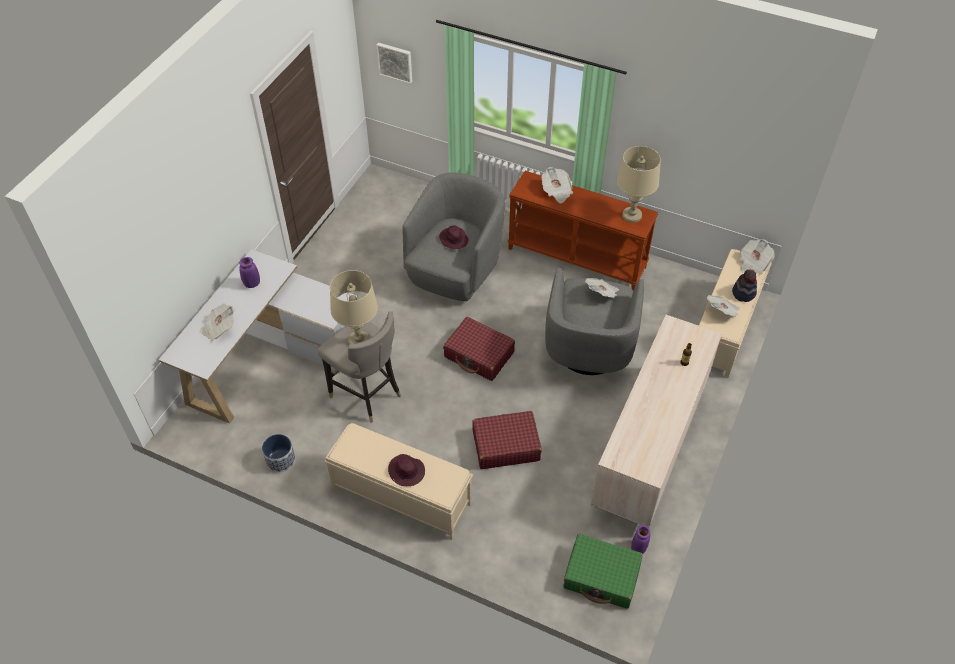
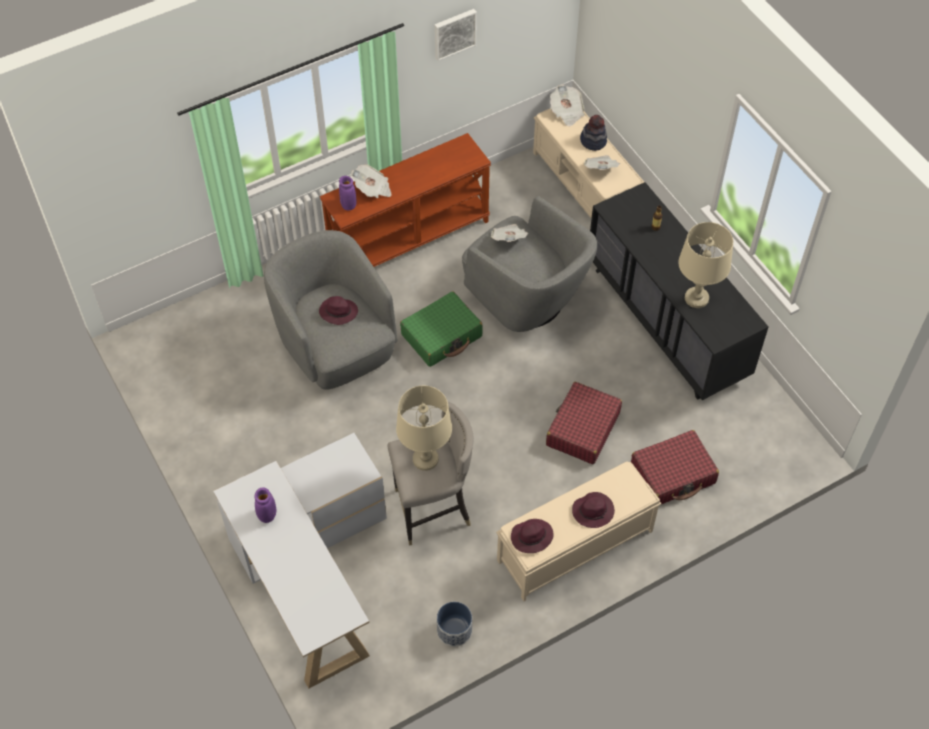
camera: 55 degrees left, 5 degrees up
newspaper [200,304,235,341] -> none
picture [376,43,412,84] -> picture moved to [434,9,477,61]
red suitcase [443,317,515,381] -> red suitcase moved to [631,430,719,504]
green suitcase [563,534,643,609] -> green suitcase moved to [400,291,483,367]
beige dresser [591,315,722,527] -> black dresser [590,182,768,400]
beige table lamp [617,146,661,223] -> beige table lamp moved to [679,222,733,308]
purple vase [631,525,650,554] -> purple vase moved to [339,176,357,210]
none -> purple hat [511,519,554,553]

